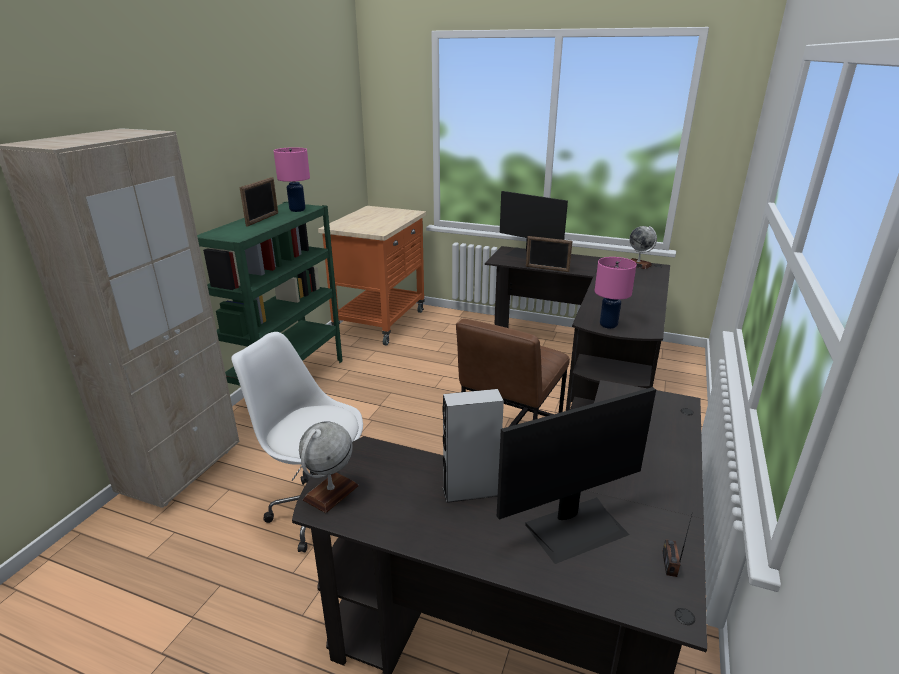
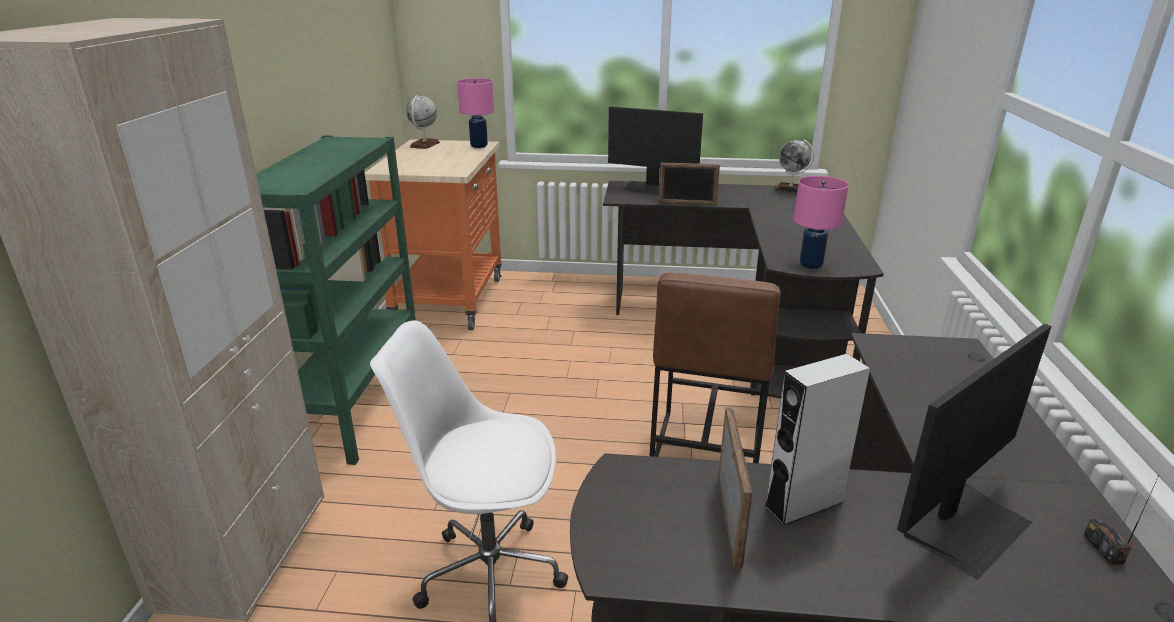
camera: 15 degrees left, 0 degrees up
picture frame [239,177,278,226] -> picture frame moved to [718,407,753,571]
pink table lamp [273,147,310,212] -> pink table lamp moved to [457,78,494,148]
globe [299,421,358,513] -> globe moved to [406,95,440,149]

